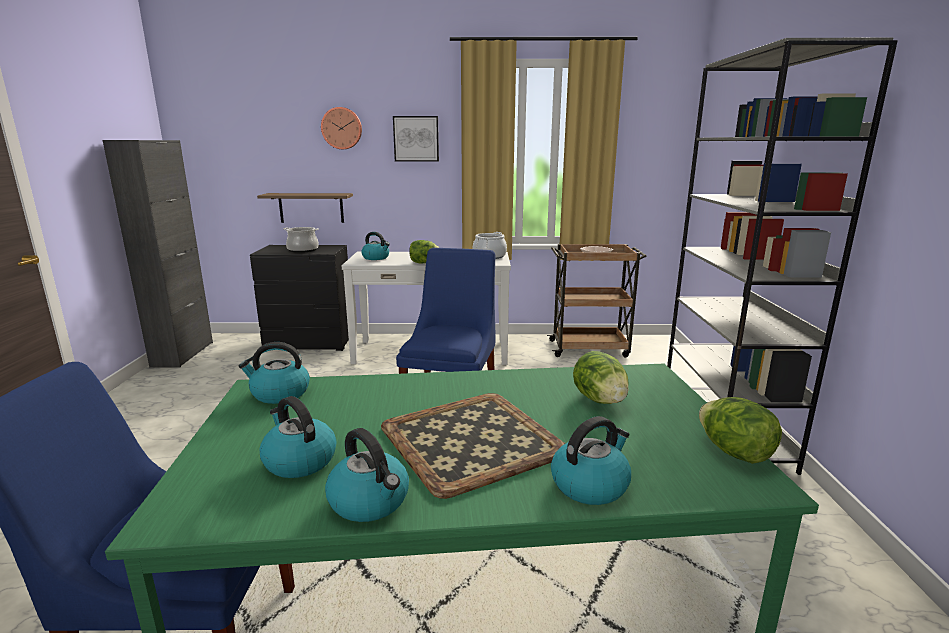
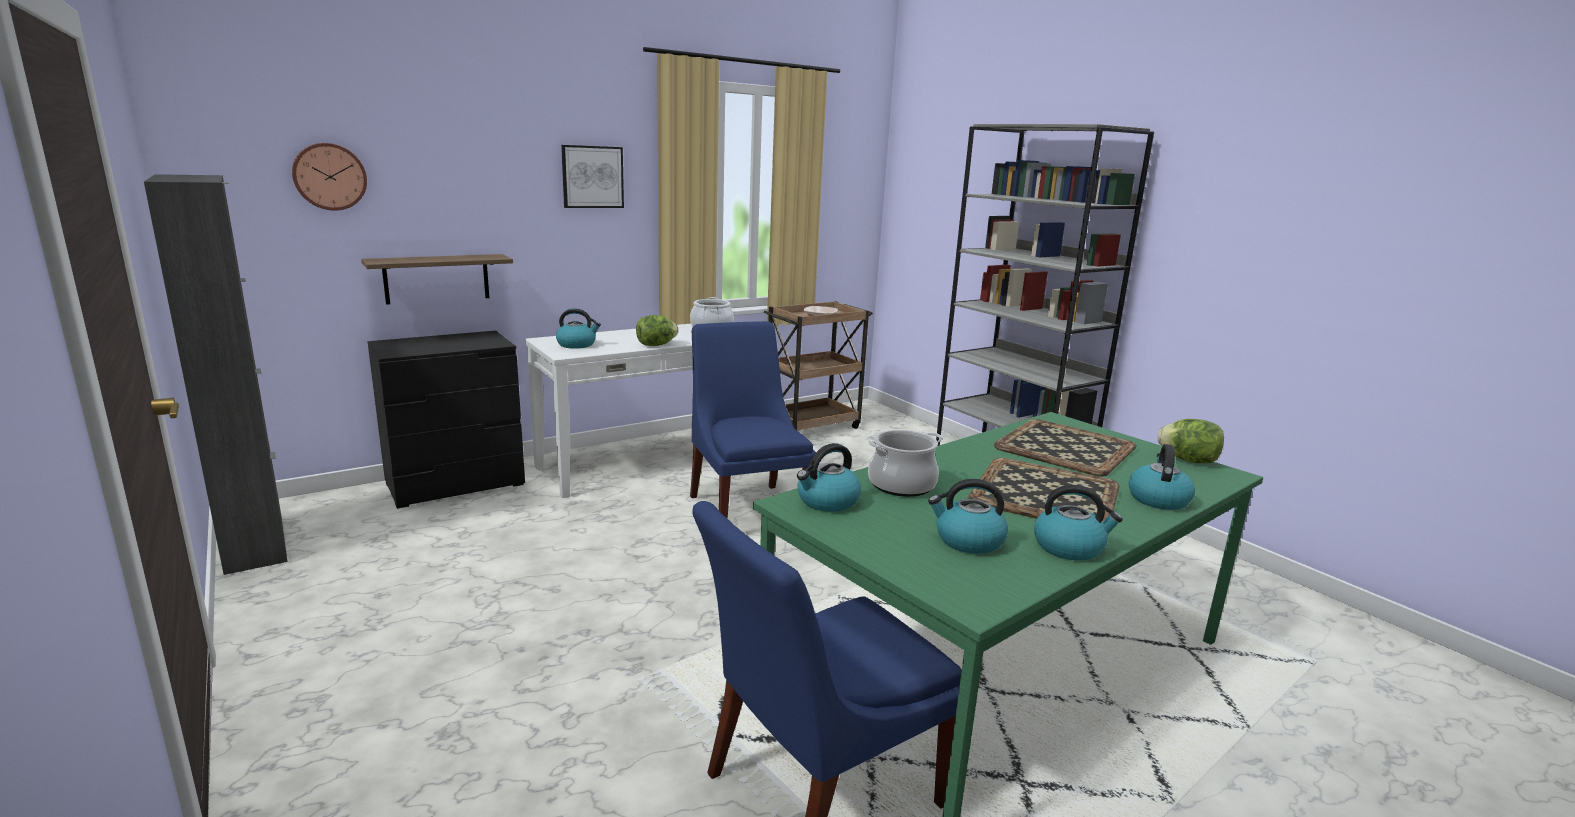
camera: 35 degrees left, 0 degrees up
cooking pot [283,227,319,253] -> cooking pot moved to [868,430,943,497]
wall clock [321,107,362,149] -> wall clock moved to [292,143,367,211]
lettuce [573,351,629,404] -> tray [994,419,1136,476]

